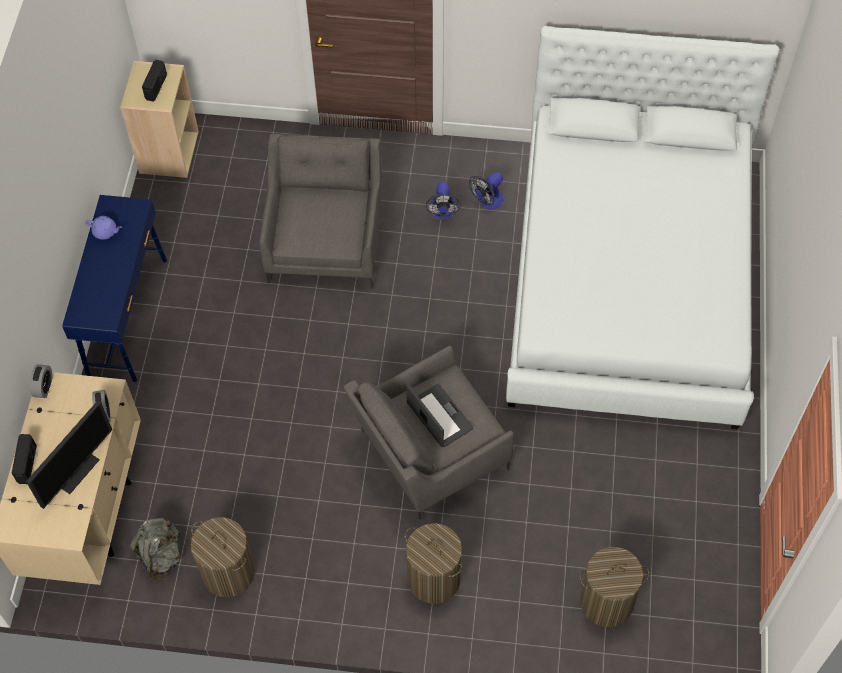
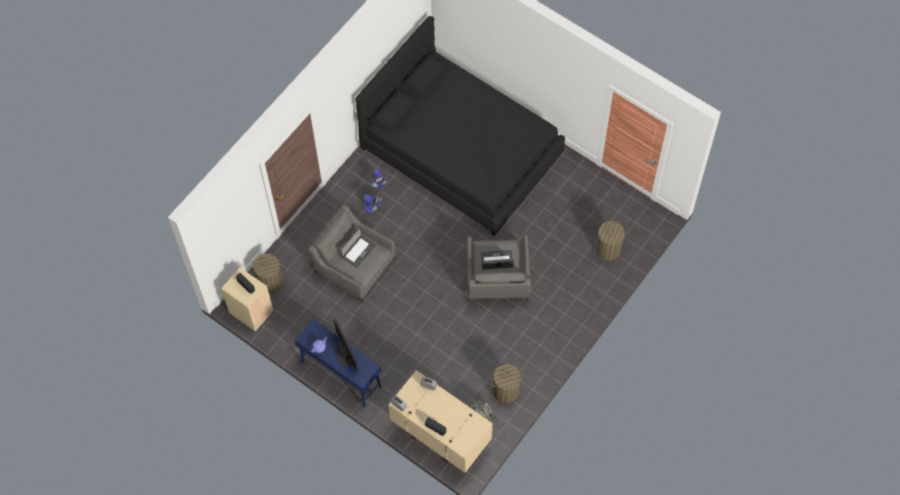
camera: 60 degrees left, 5 degrees up
monitor [26,401,112,509] -> monitor moved to [333,319,359,373]
laundry basket [405,523,462,604] -> laundry basket moved to [250,254,283,293]
white bed [506,26,780,429] -> black bed [356,16,565,236]
none -> laptop [340,227,376,268]

